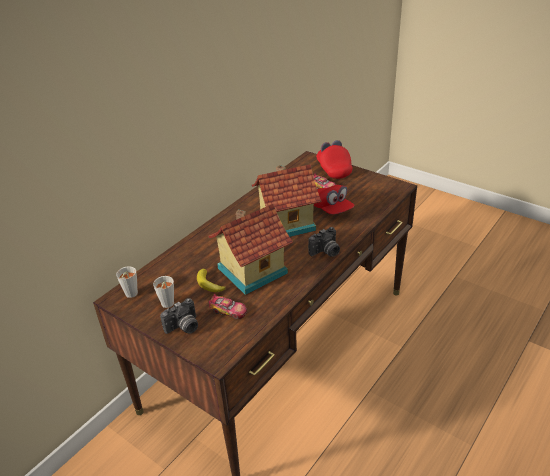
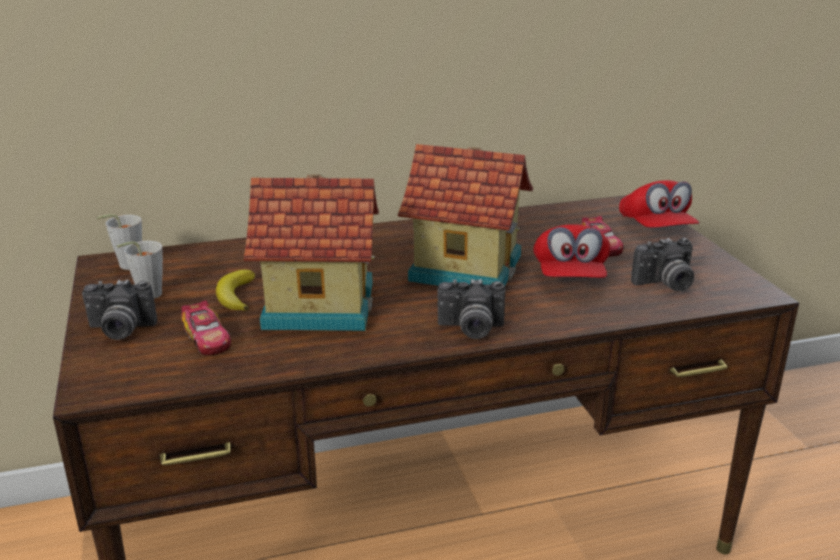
camera: 35 degrees right, 10 degrees down
red cap [316,140,353,179] -> red cap turned 150 degrees clockwise [619,180,699,228]
none -> camera [631,238,694,291]

